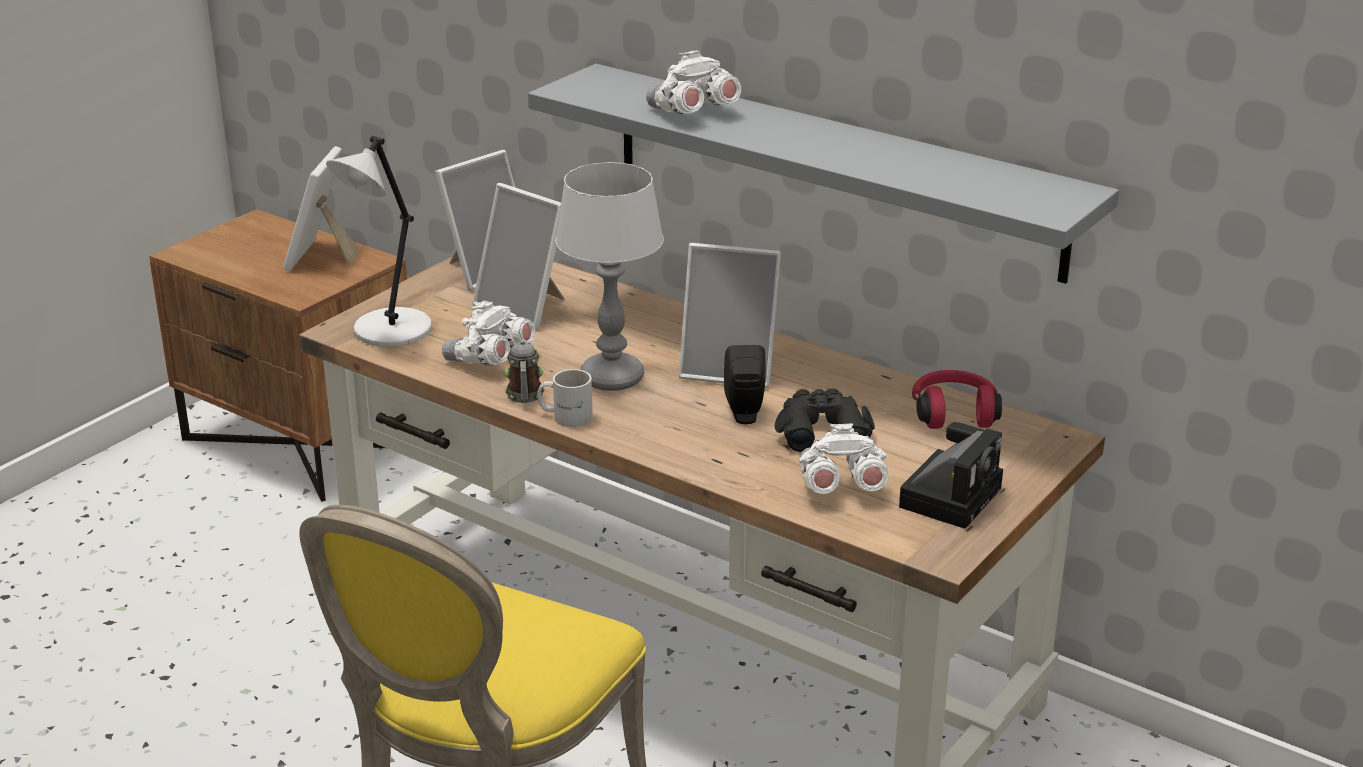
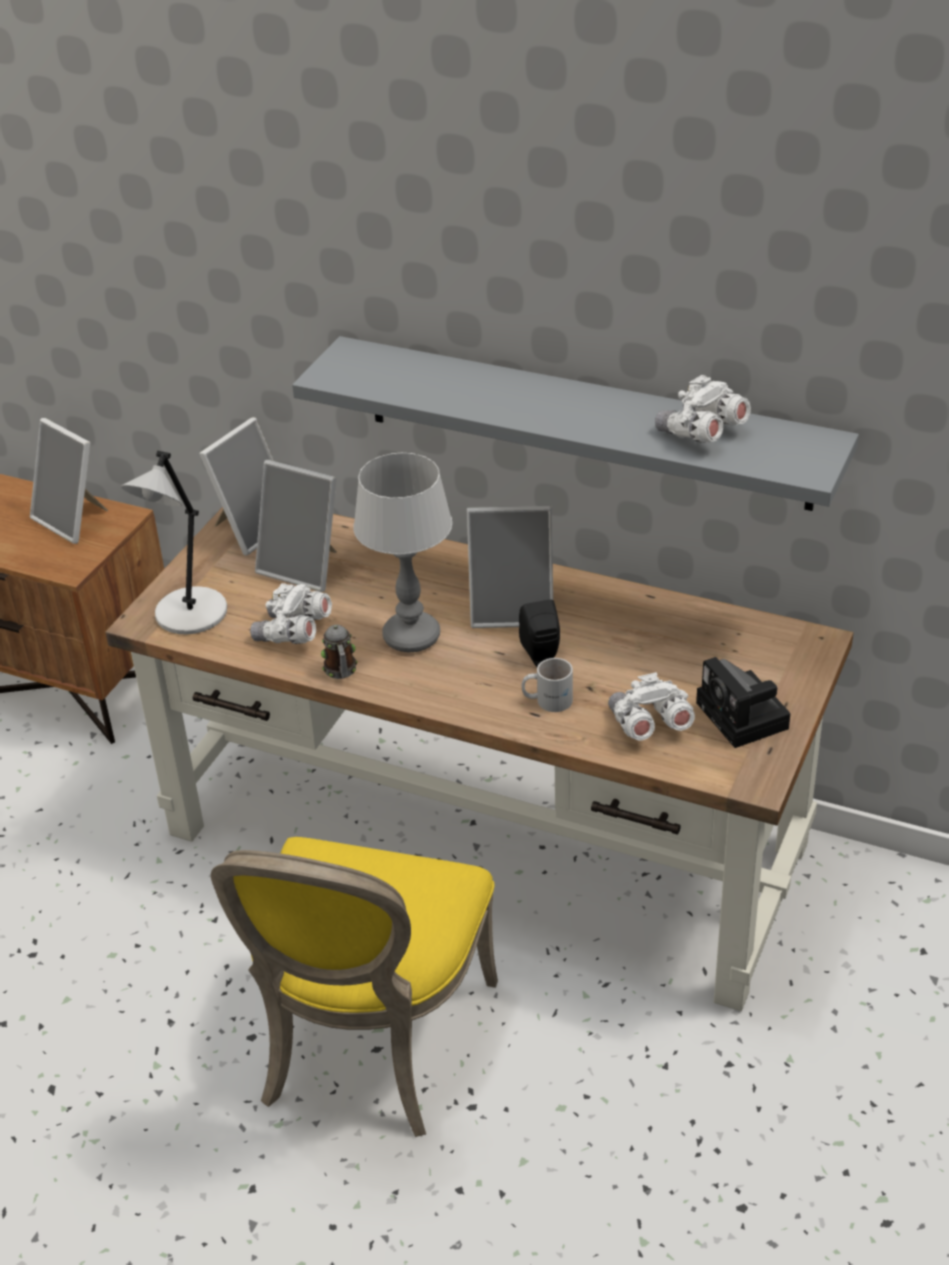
camera: 10 degrees left, 10 degrees up
picture frame [283,146,361,271] -> picture frame turned 45 degrees counterclockwise [30,418,108,544]
white mug [537,369,593,427] -> white mug moved to [521,658,573,712]
white binoculars [646,50,741,114] -> white binoculars moved to [655,375,751,443]
black binoculars [775,388,875,452] -> none
camera [899,422,1003,529] -> camera turned 135 degrees clockwise [696,657,790,748]
red headphones [912,370,1002,429] -> none

